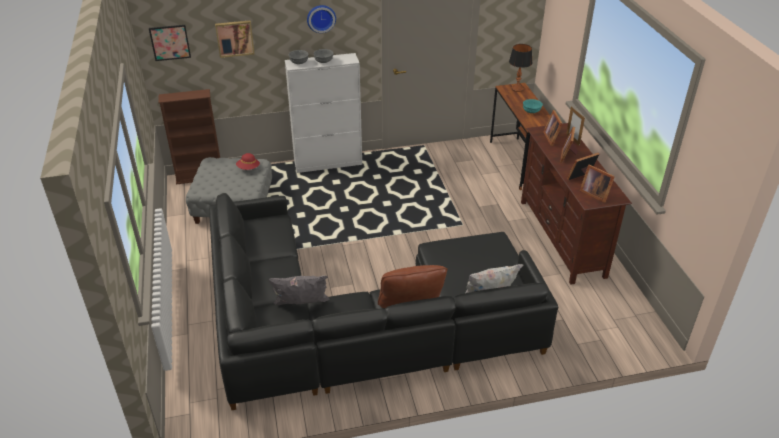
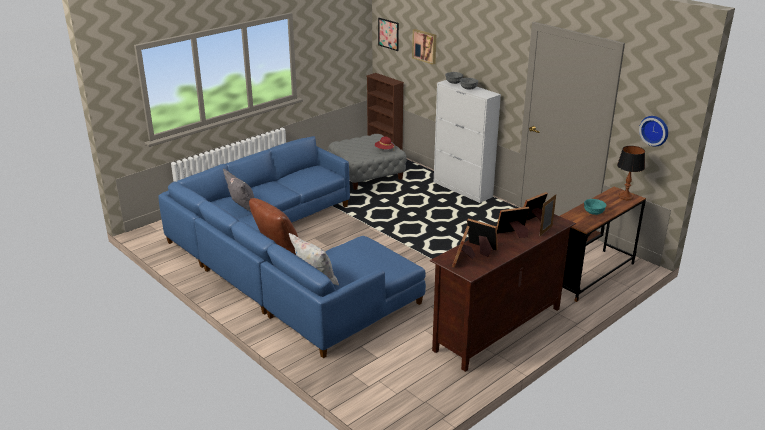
camera: 60 degrees right, 10 degrees down
black sofa [209,193,558,410] -> blue sofa [159,136,426,358]
wall clock [307,5,336,33] -> wall clock moved to [639,116,668,147]

